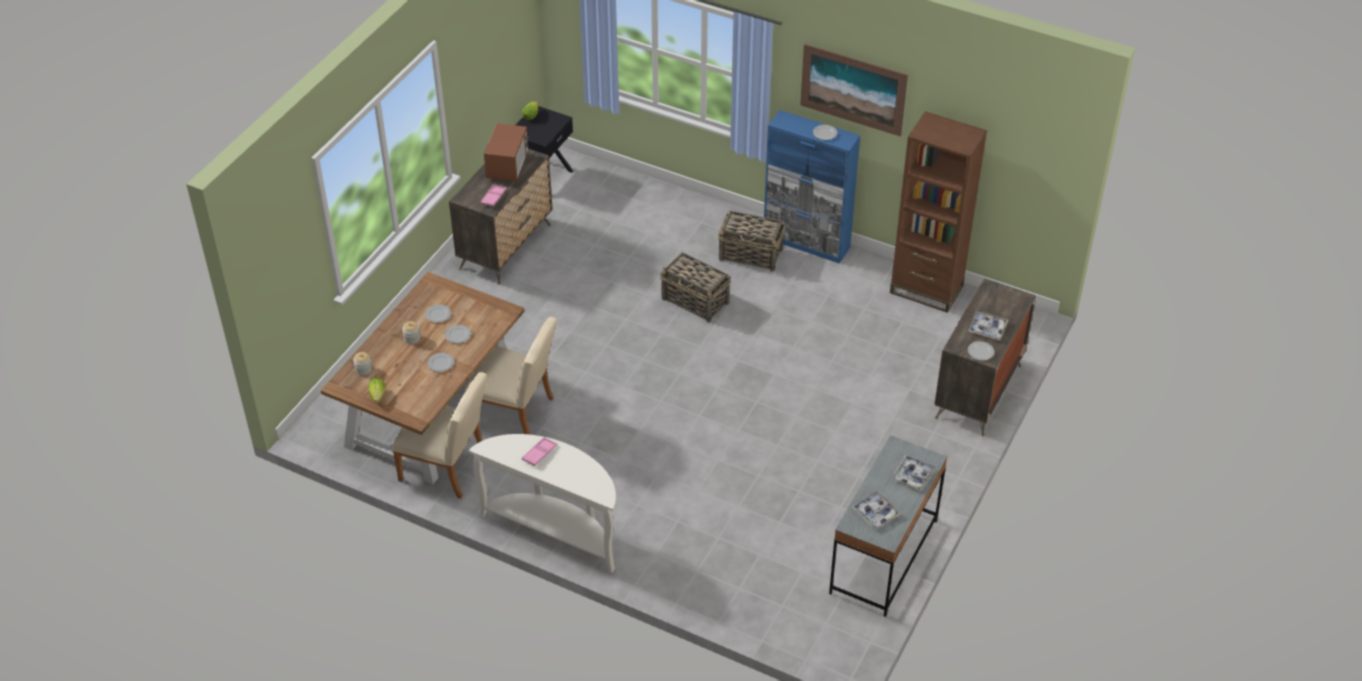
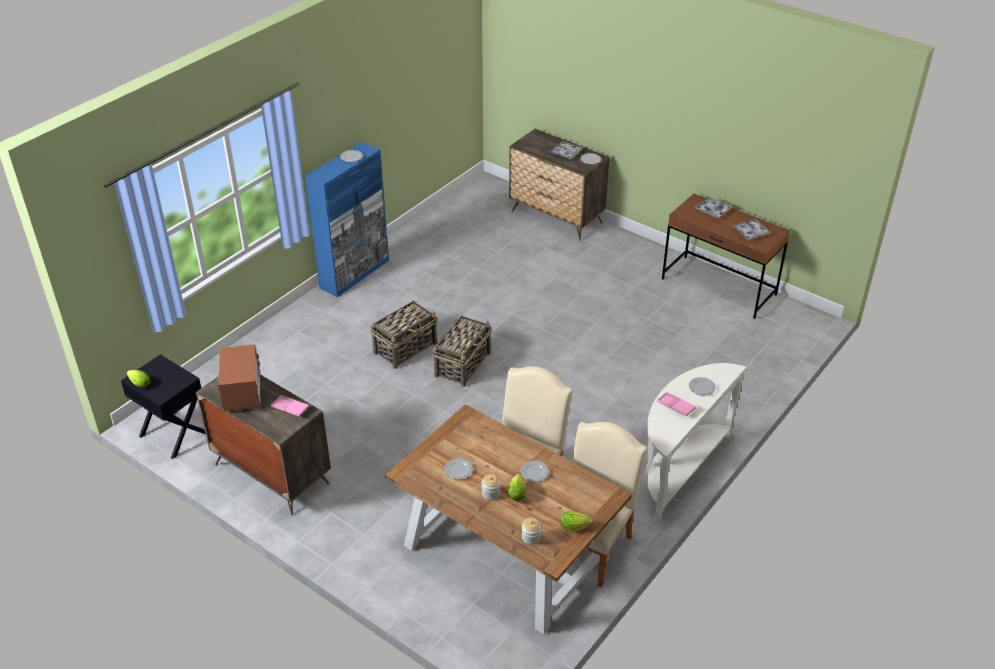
camera: 80 degrees left, 5 degrees down
plate [445,325,471,344] -> plate moved to [689,377,716,396]
microwave [484,123,528,182] -> microwave turned 60 degrees clockwise [218,344,260,412]
basket [718,211,785,272] -> basket moved to [432,315,492,387]
picture [800,44,908,136] -> none
grey desk [829,435,947,617] -> brown desk [662,194,790,319]
brown bookcase [890,111,987,313] -> none
none -> lettuce [507,474,526,501]

